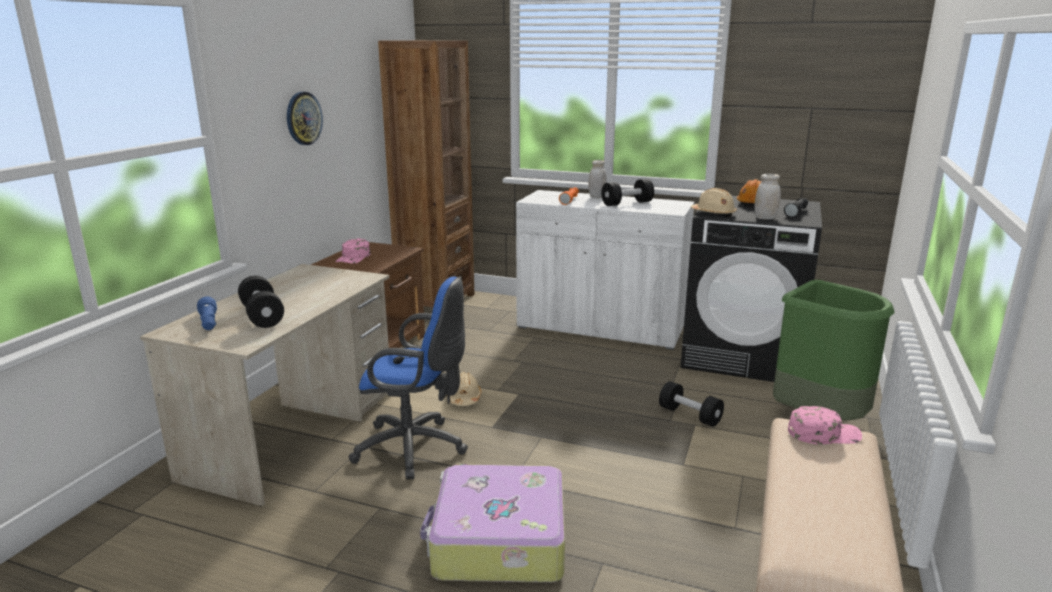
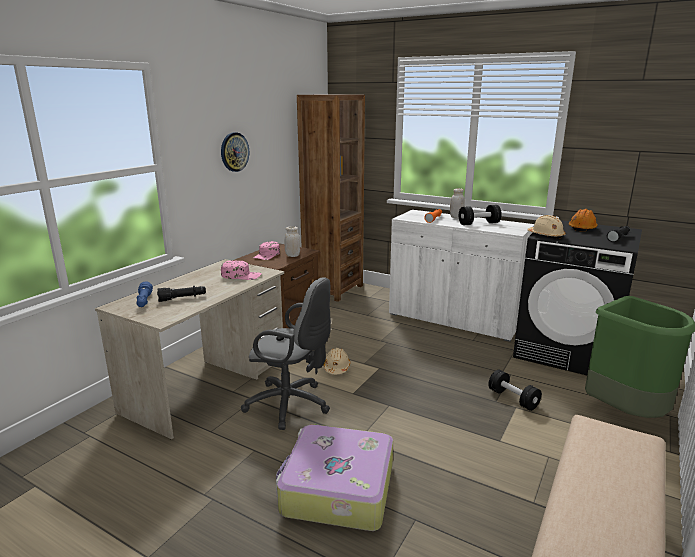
camera: 10 degrees right, 0 degrees up
black dumbbell [238,276,284,328] -> black flashlight [157,286,206,302]
blue office chair [349,277,468,480] -> grey office chair [241,277,331,430]
white jar [754,174,781,220] -> white jar moved to [284,226,300,257]
pink cap [788,406,862,444] -> pink cap moved to [221,261,262,280]

